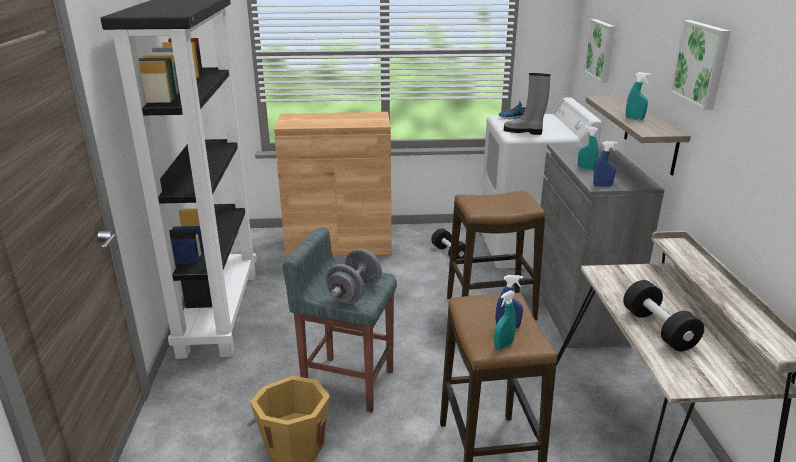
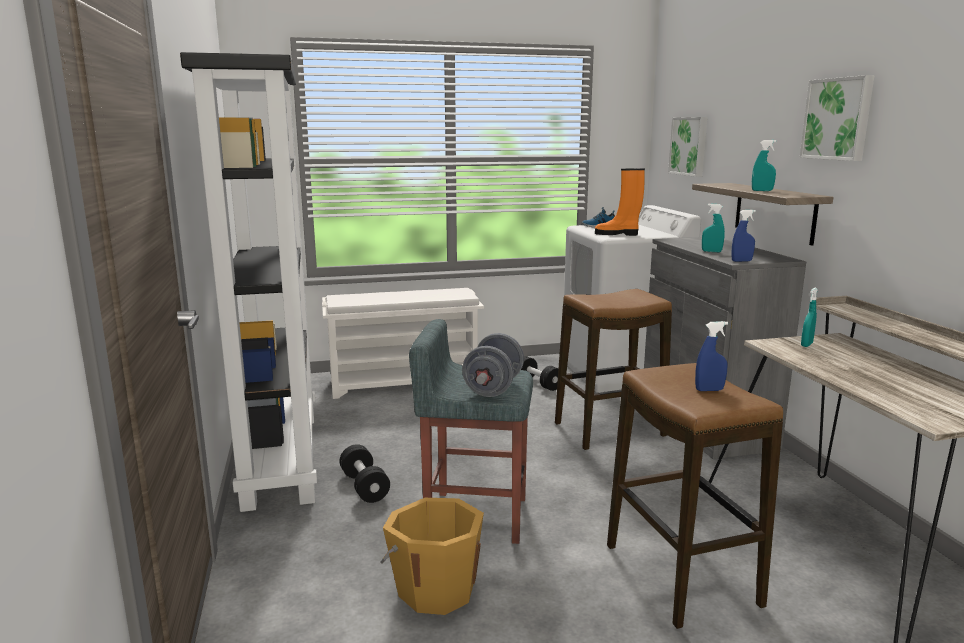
camera: 10 degrees left, 10 degrees down
brown cabinet [274,112,391,258] -> white shoe rack [322,288,484,399]
turquoise spray bottle [494,290,516,350] -> turquoise spray bottle moved to [801,288,818,347]
grey boot [504,73,551,135] -> orange boot [595,169,645,236]
black dumbbell [623,280,704,352] -> black dumbbell moved to [340,444,390,503]

